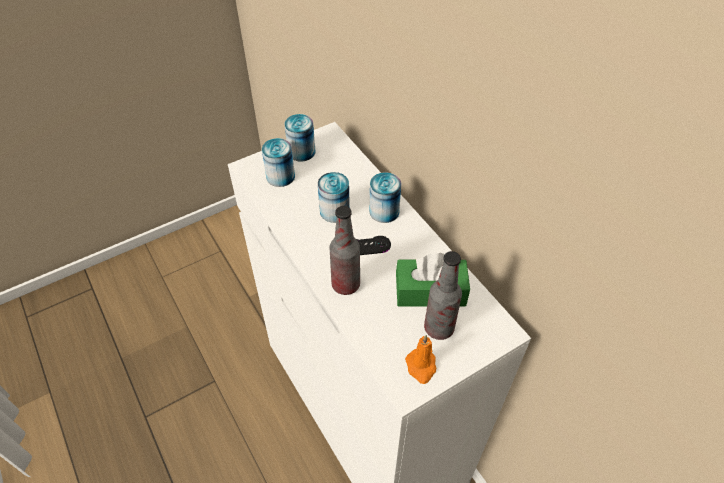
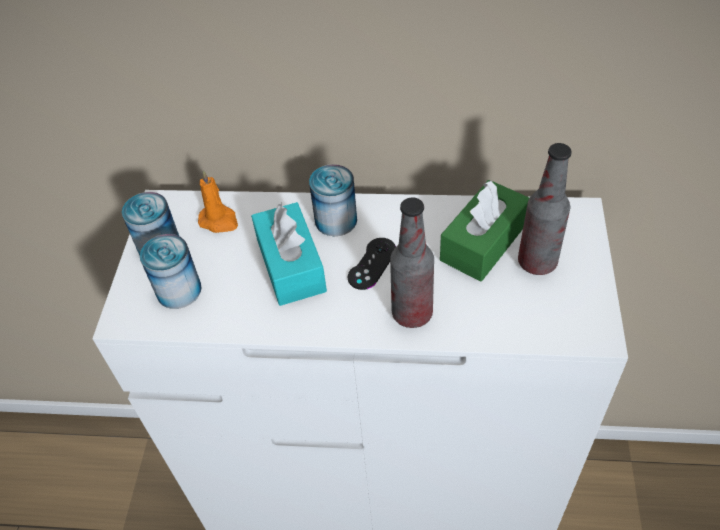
camera: 50 degrees left, 0 degrees up
can [318,172,350,223] -> turquoise tissue box [251,202,327,306]
orange candle [405,335,436,384] -> orange candle moved to [198,170,238,233]

